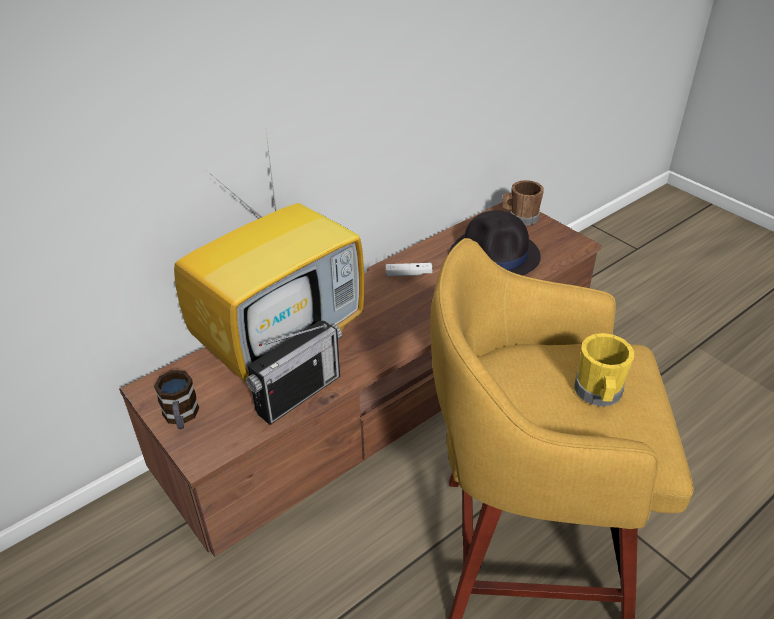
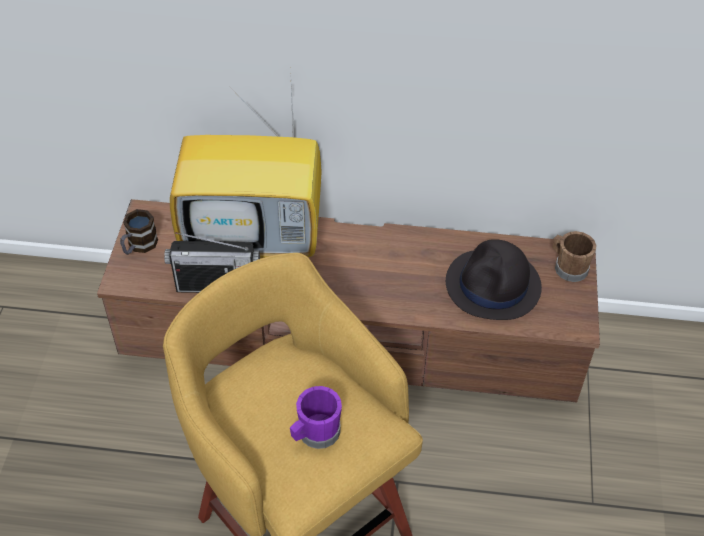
camera: 45 degrees right, 10 degrees up
white game controller [386,263,433,276] -> none
yellow mug [574,333,634,407] -> purple mug [290,386,342,449]

